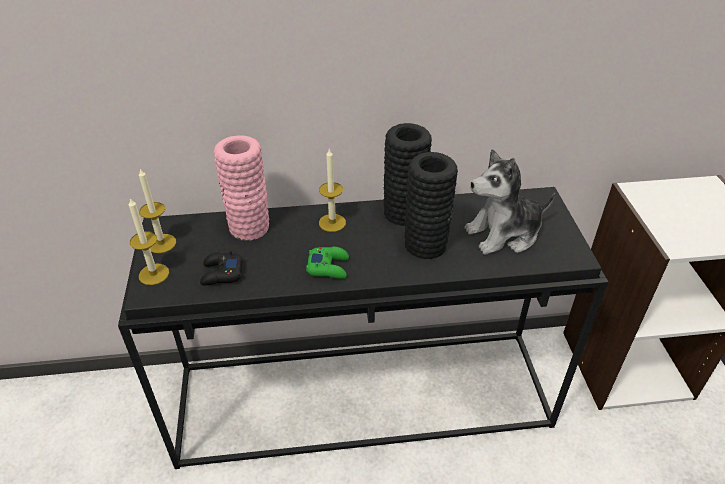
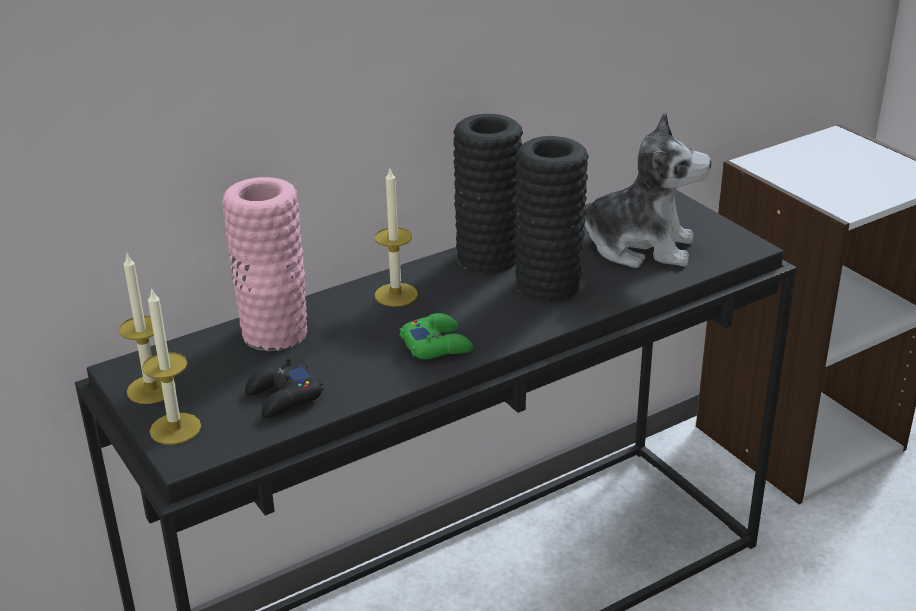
camera: 25 degrees left, 10 degrees down
plush toy [464,149,555,255] -> plush toy turned 120 degrees counterclockwise [584,112,711,268]

